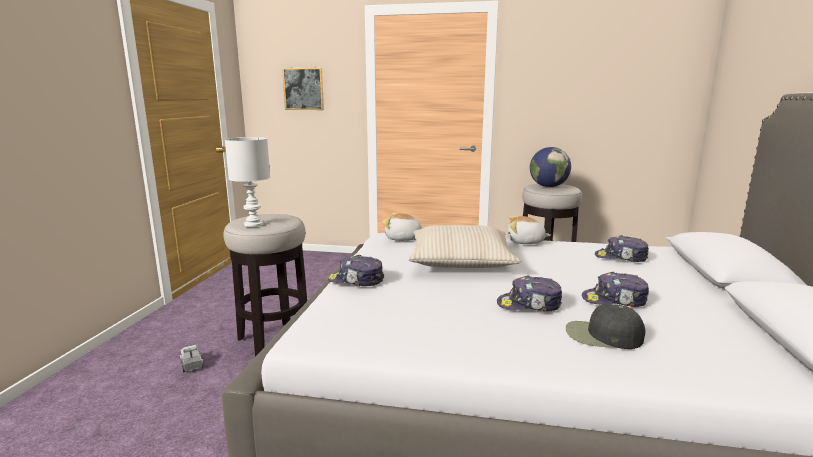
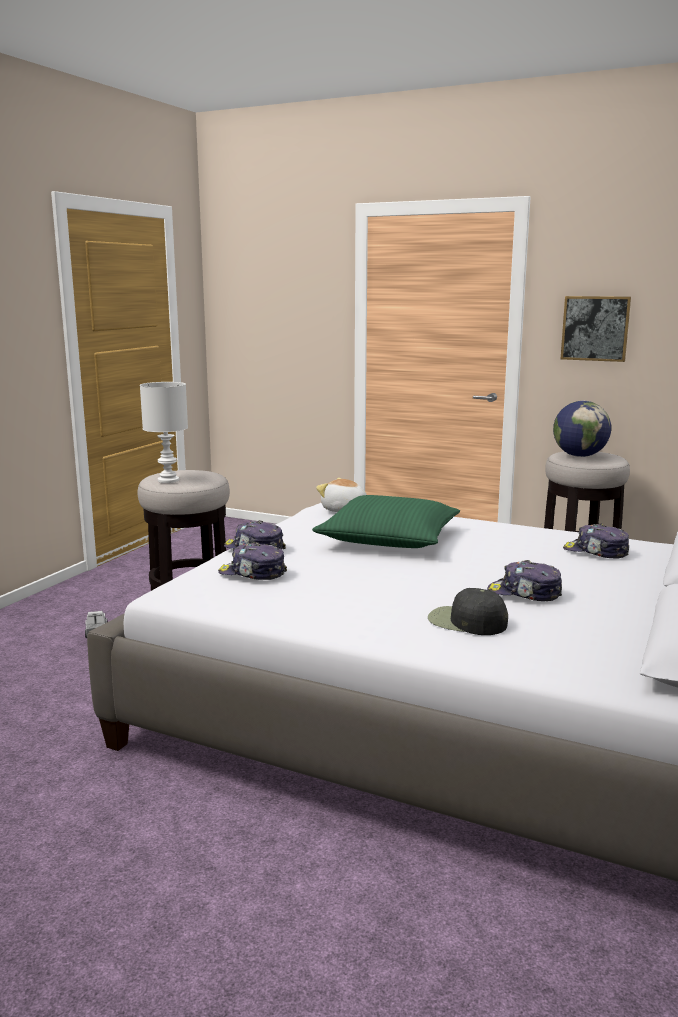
camera: 15 degrees right, 0 degrees up
picture [282,68,324,110] -> picture moved to [561,296,631,362]
beige pillow [408,225,522,268] -> green pillow [312,495,460,548]
cap [497,275,562,311] -> cap moved to [218,542,287,580]
plush toy [507,216,551,244] -> none

